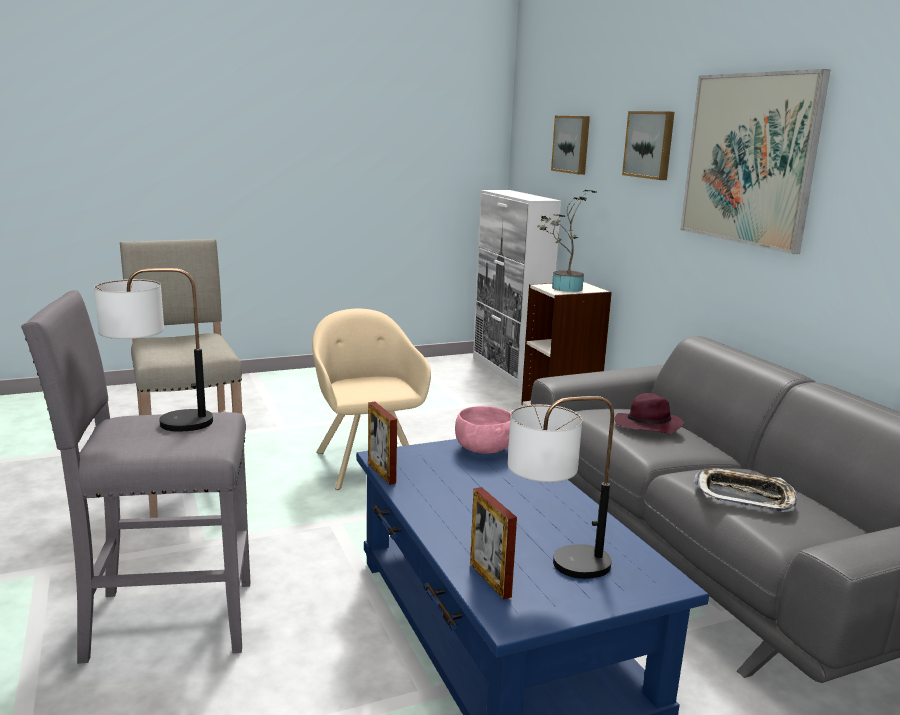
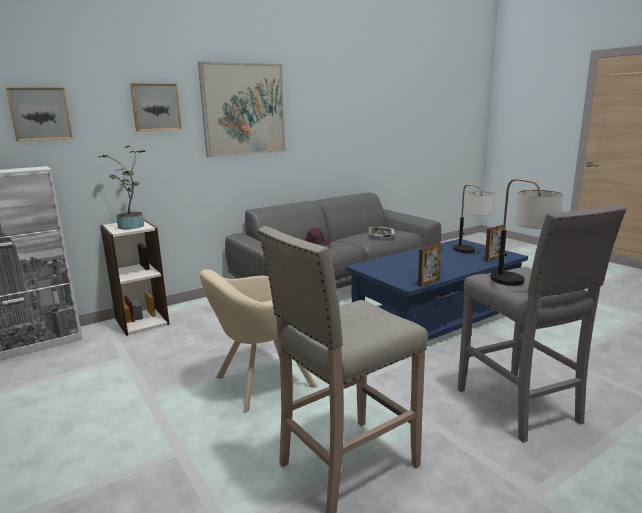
camera: 100 degrees left, 0 degrees up
pink bowl [455,406,511,454] -> none

